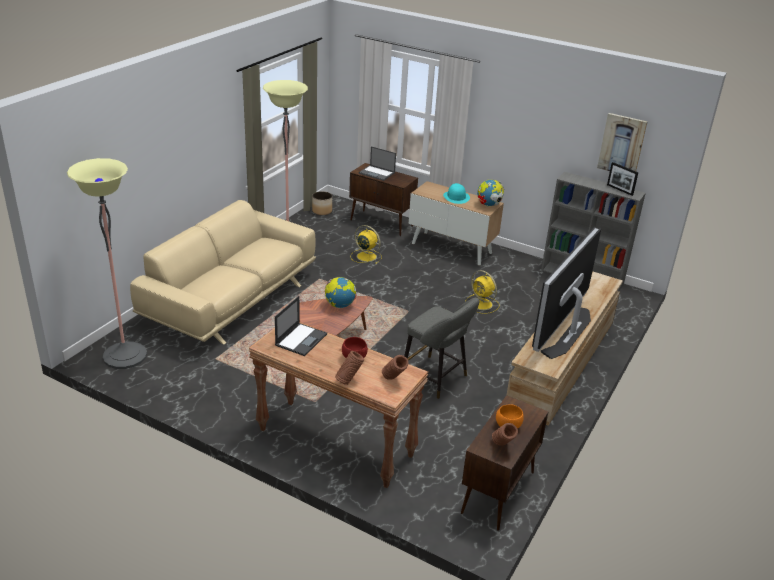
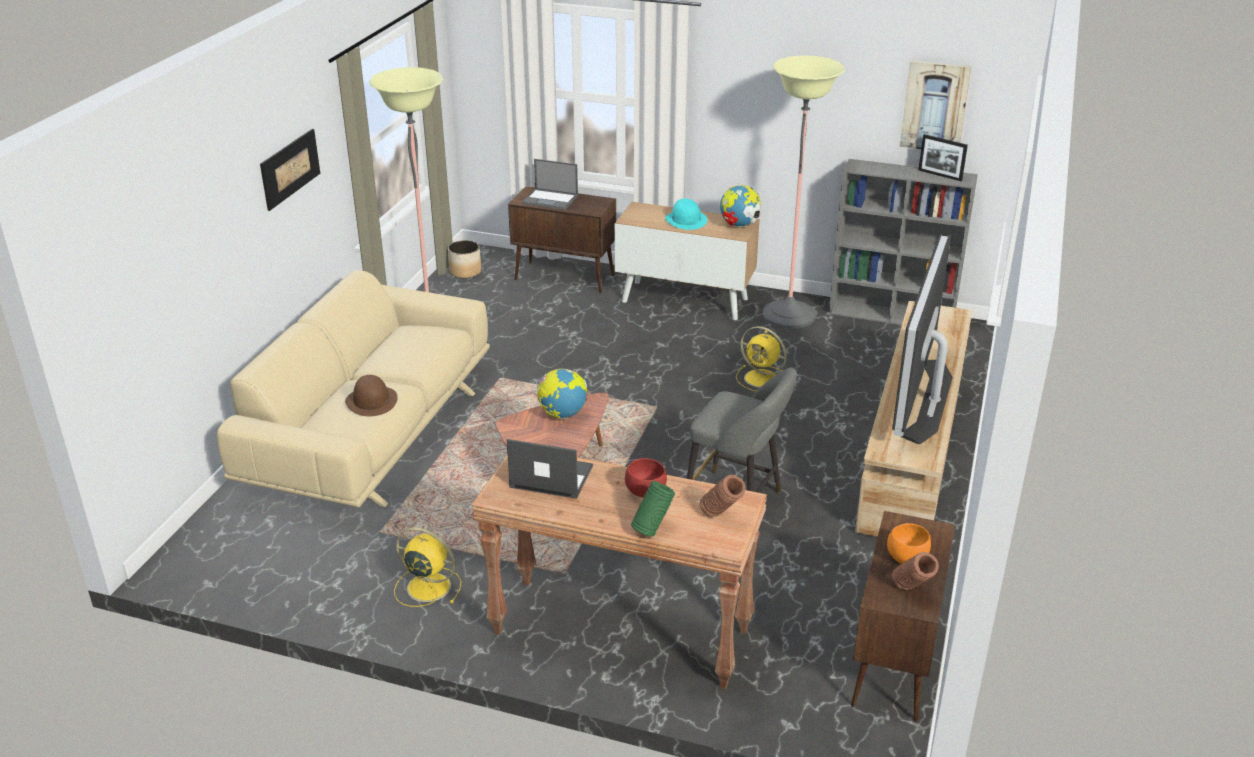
camera: 10 degrees left, 0 degrees up
floor lamp [67,158,147,369] -> floor lamp moved to [763,55,844,329]
laptop [275,296,327,356] -> laptop turned 90 degrees counterclockwise [507,439,593,499]
brown vase [335,351,364,385] -> green vase [631,481,675,537]
yellow fan [351,225,382,264] -> yellow fan moved to [394,527,461,607]
none -> picture [260,129,320,211]
none -> brown hat [345,375,398,416]

